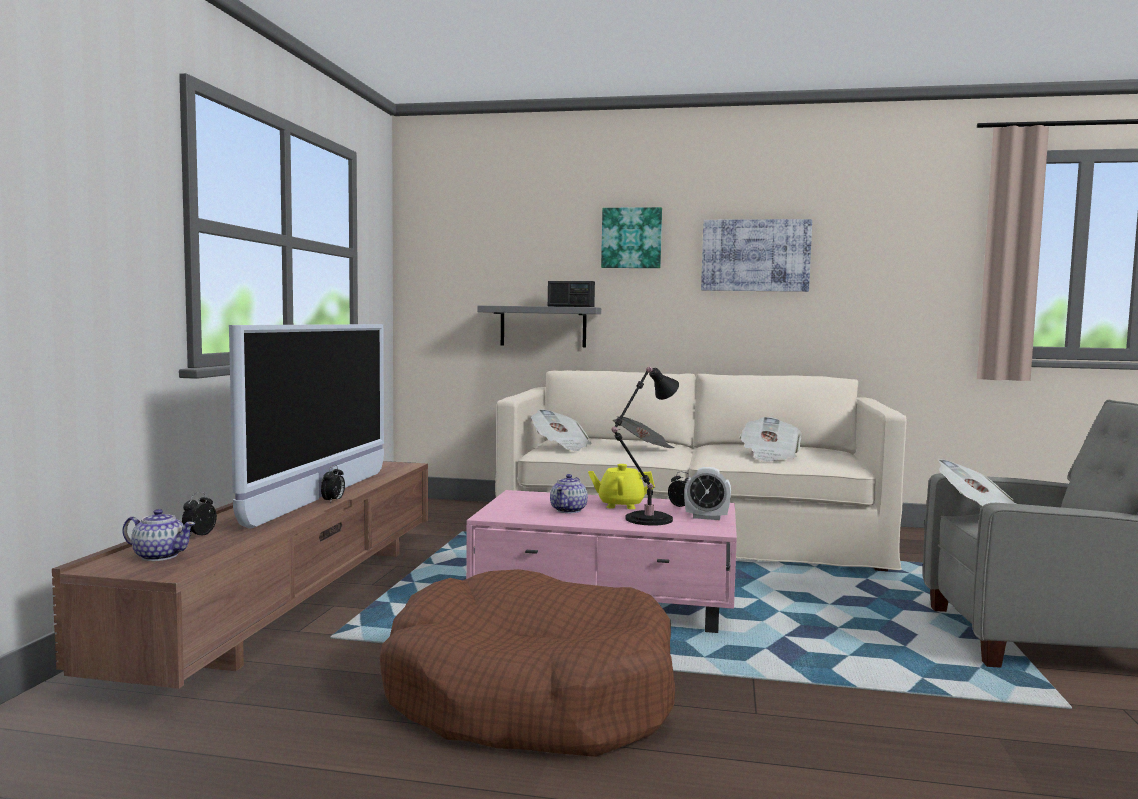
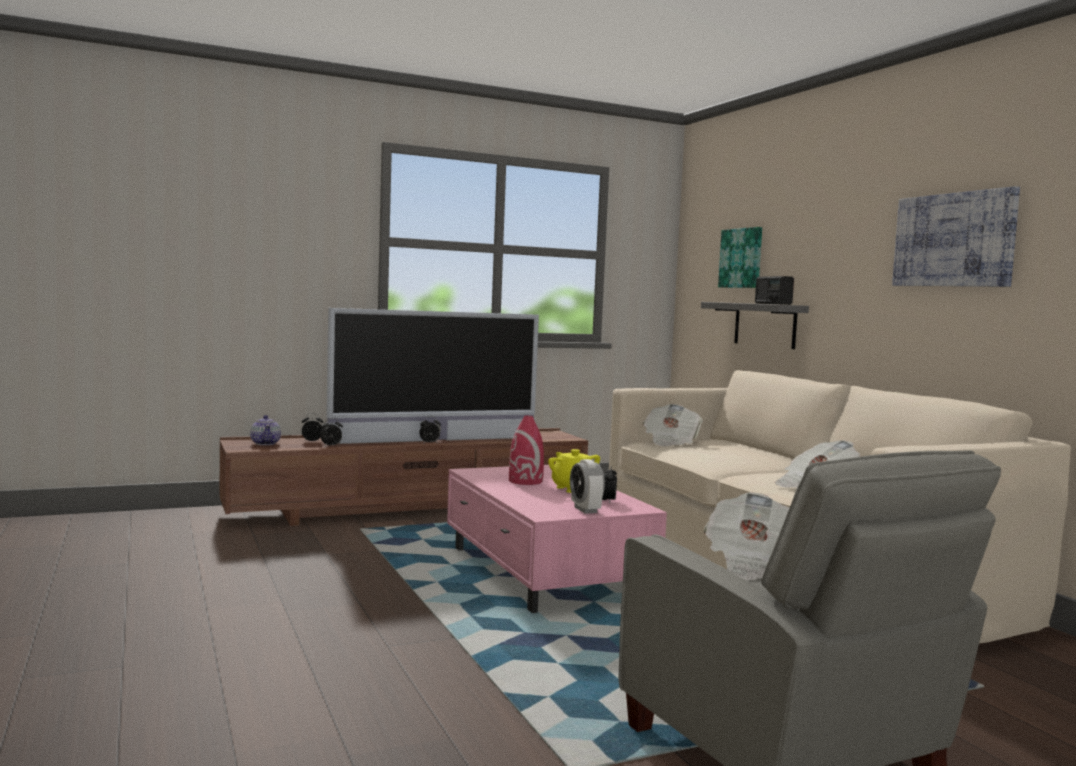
camera: 55 degrees right, 0 degrees up
brown dog bed [380,569,675,757] -> none
teapot [550,474,588,513] -> red vase [509,415,544,485]
picture [601,207,662,268] -> picture moved to [718,227,762,288]
black table lamp [611,367,679,526] -> none
newspaper [613,416,674,448] -> none
none -> alarm clock [320,418,343,447]

